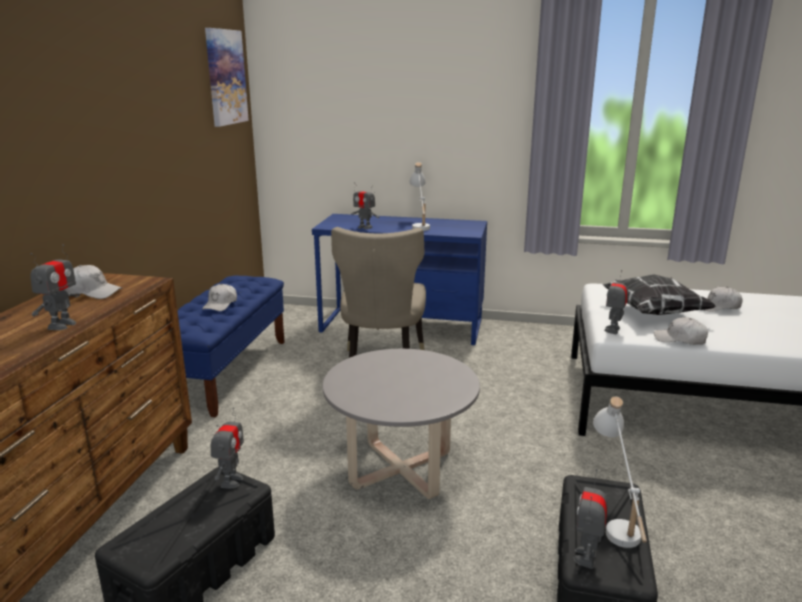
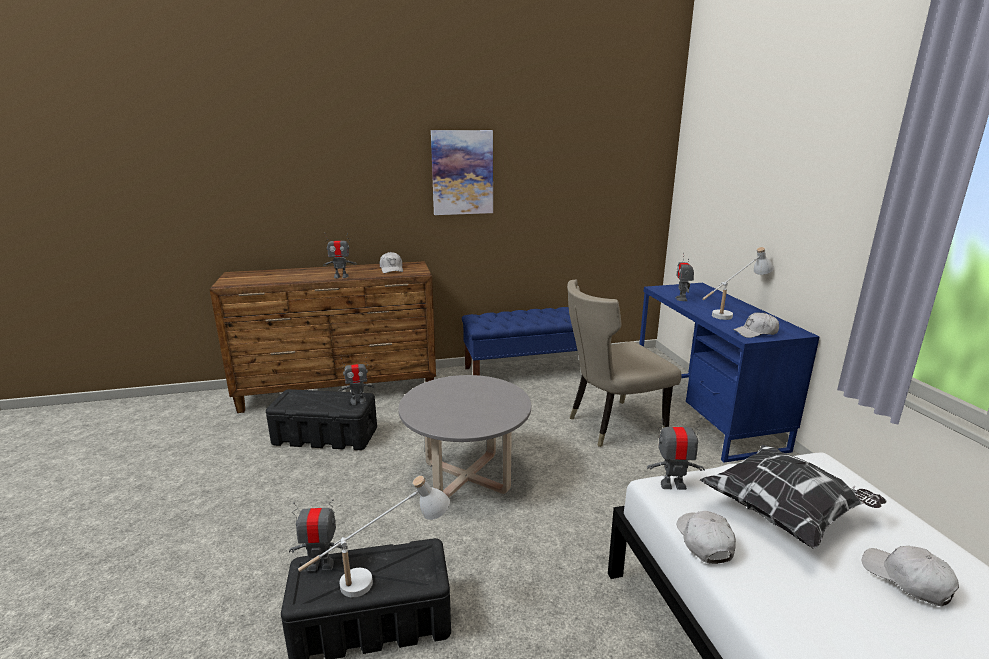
camera: 65 degrees right, 0 degrees up
white cap [202,284,237,311] -> white cap moved to [733,312,779,338]
picture [205,28,249,127] -> picture moved to [431,130,493,215]

